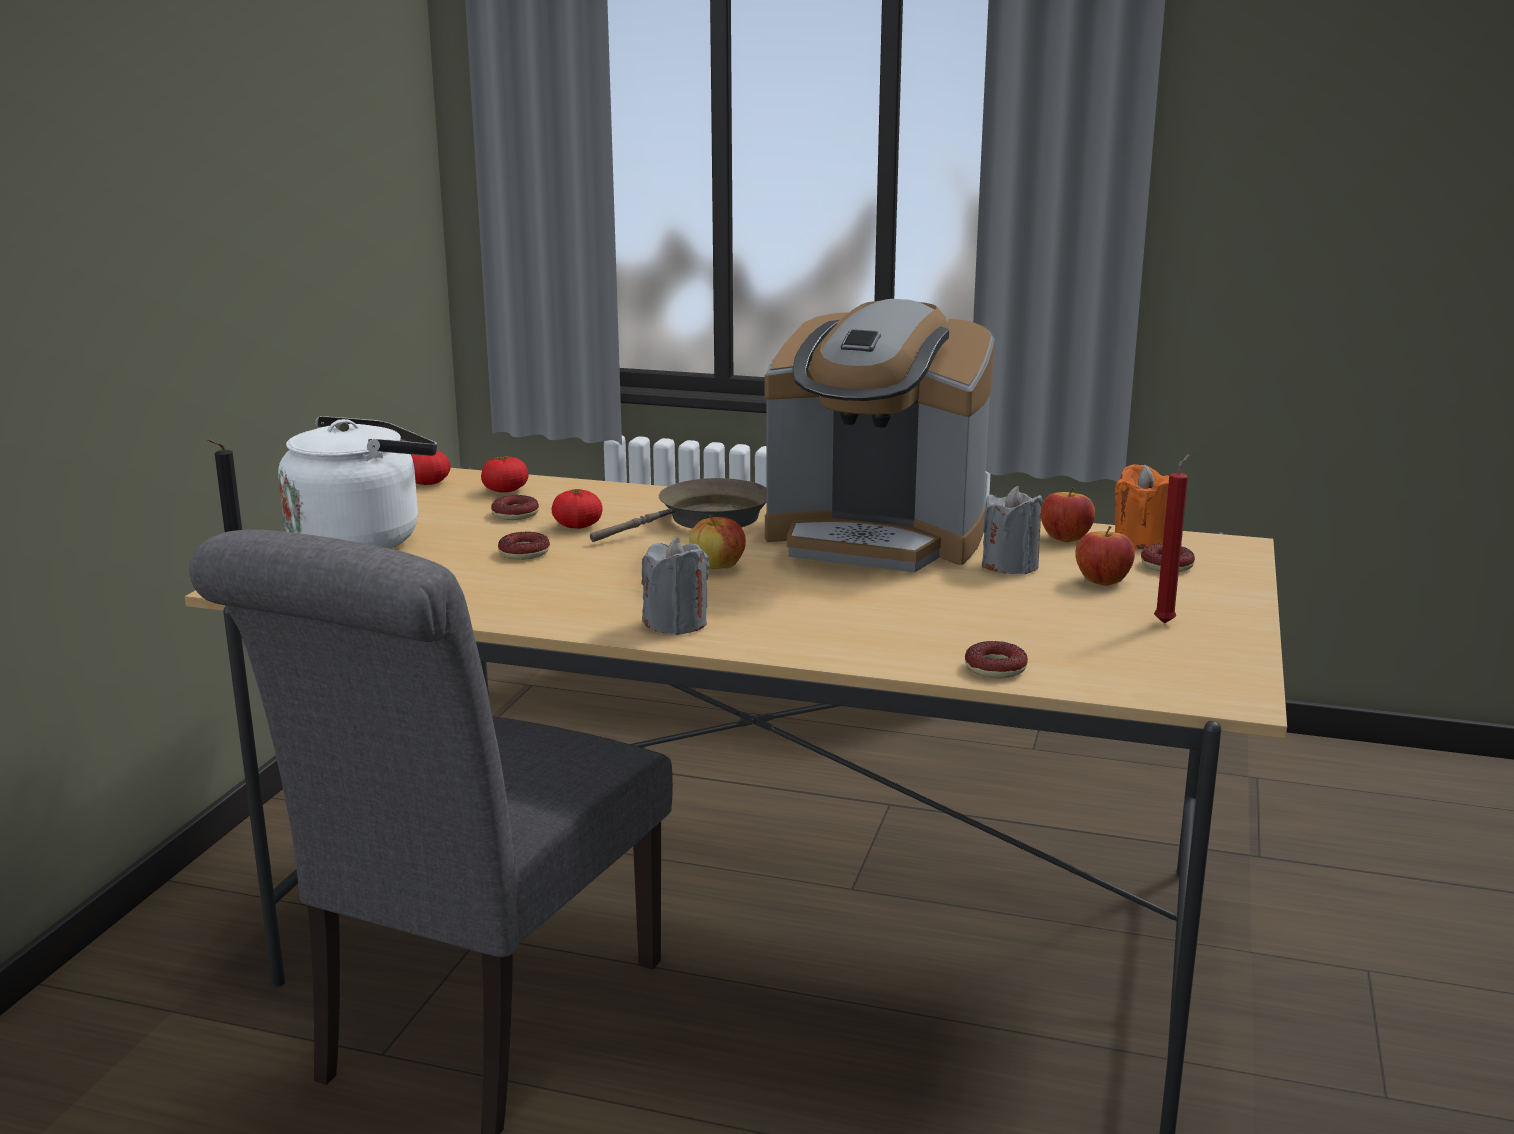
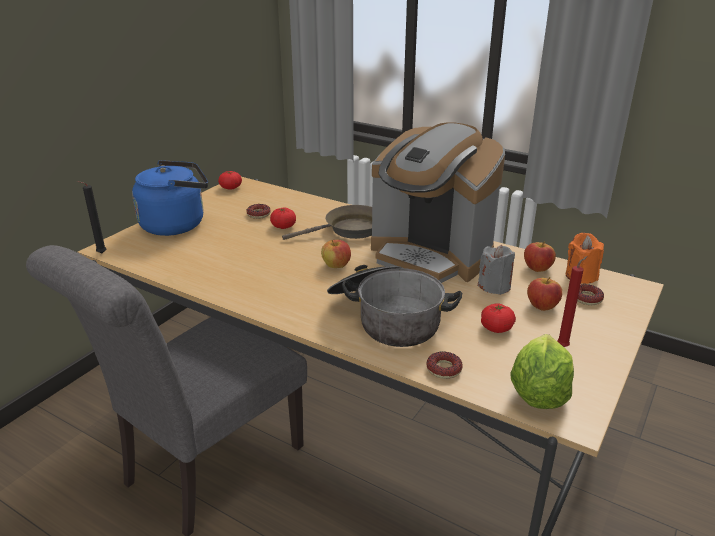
camera: 15 degrees right, 10 degrees up
white kettle [278,416,437,549] -> blue kettle [132,160,208,236]
tomato [481,456,529,492] -> tomato moved to [481,304,516,333]
donut [498,532,550,560] -> none
grey candle [641,537,710,635] -> none
none -> cooking pot [327,265,462,347]
none -> lettuce [511,334,574,409]

